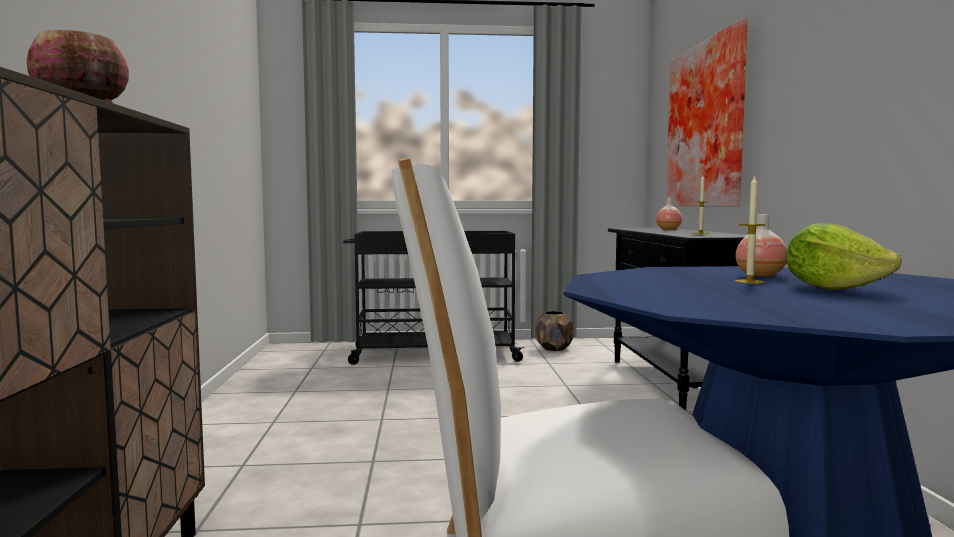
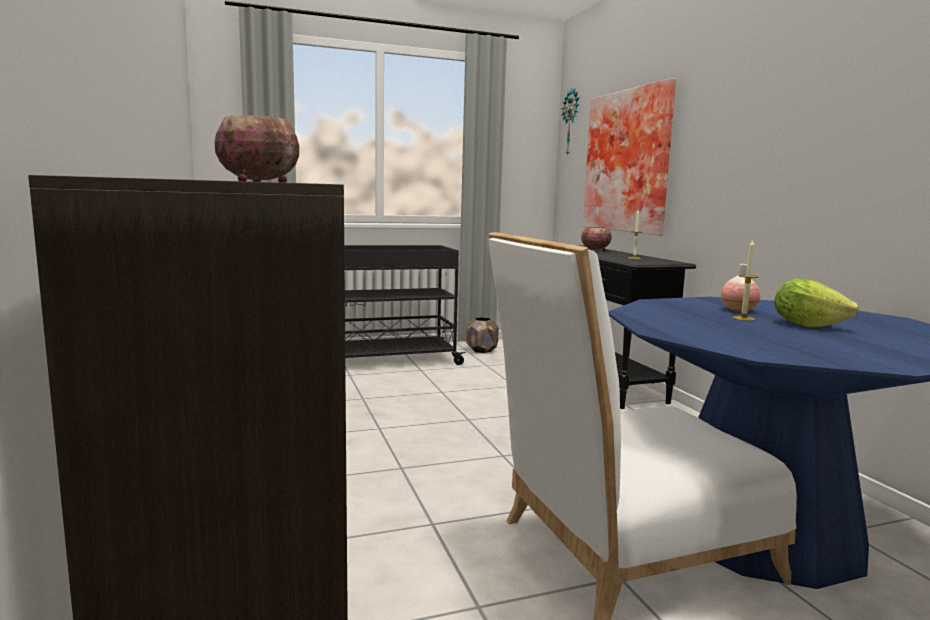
camera: 15 degrees left, 5 degrees up
vase [656,198,682,230] -> bowl [581,227,612,251]
none -> wall clock [562,87,580,156]

